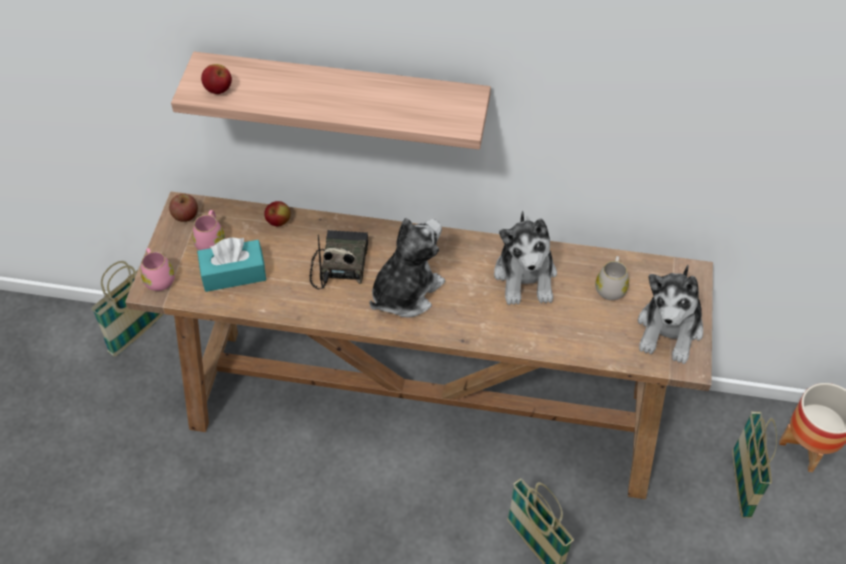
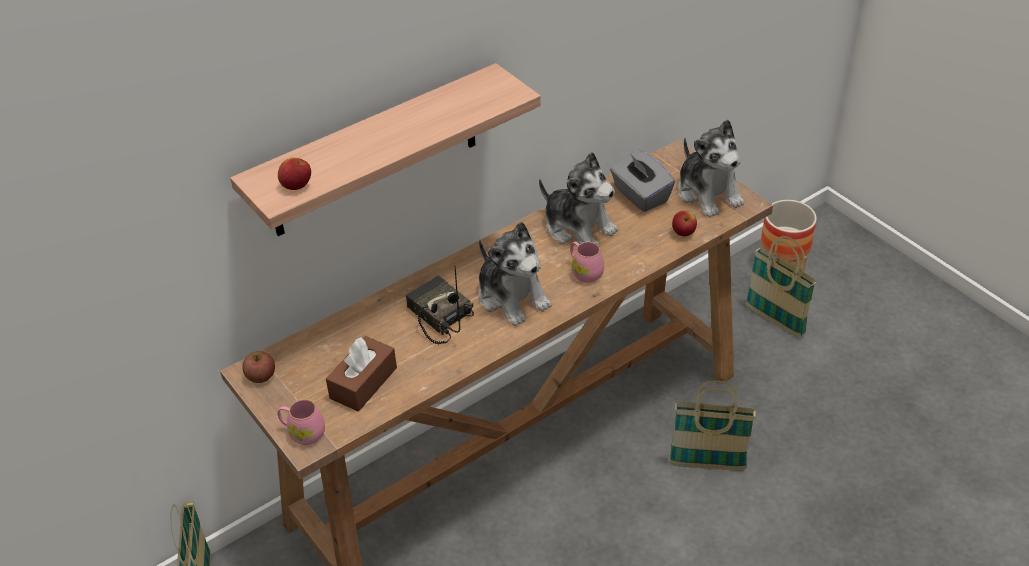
camera: 45 degrees left, 10 degrees down
pink mug [192,210,225,250] -> pink mug moved to [570,242,604,283]
turquoise tissue box [197,237,266,292] -> brown tissue box [326,336,397,412]
apple [264,201,291,226] -> apple moved to [672,211,697,236]
plush toy [370,218,445,318] -> plush toy turned 150 degrees clockwise [479,222,552,326]
white mug [595,256,629,300] -> grey tissue box [610,149,675,212]

